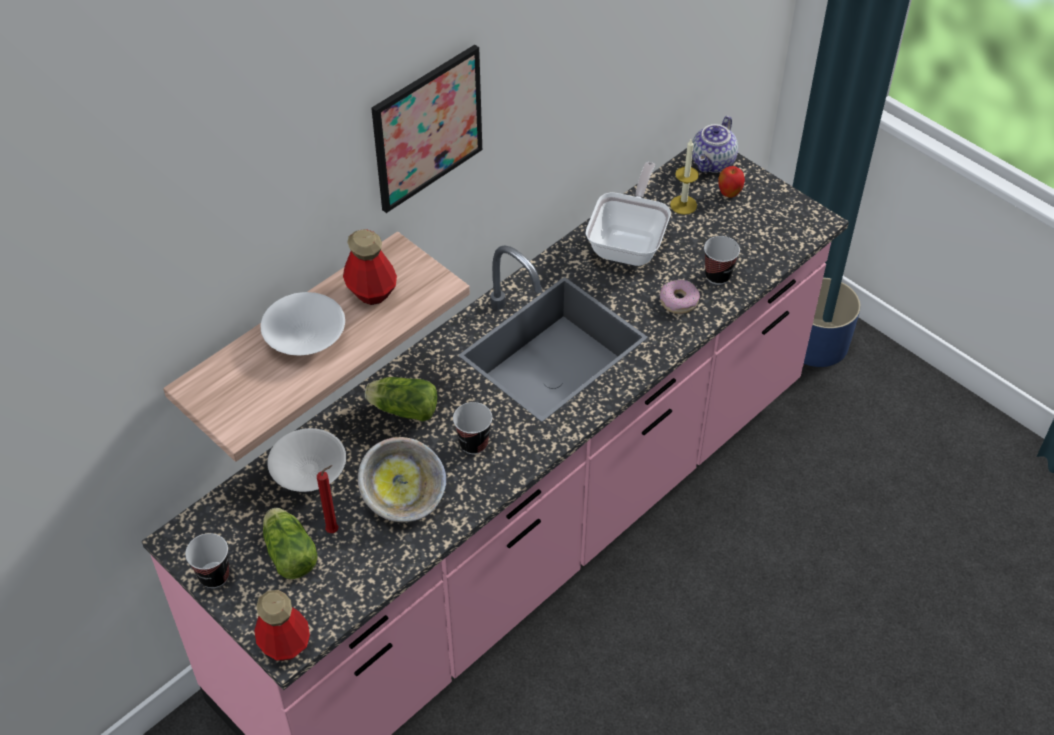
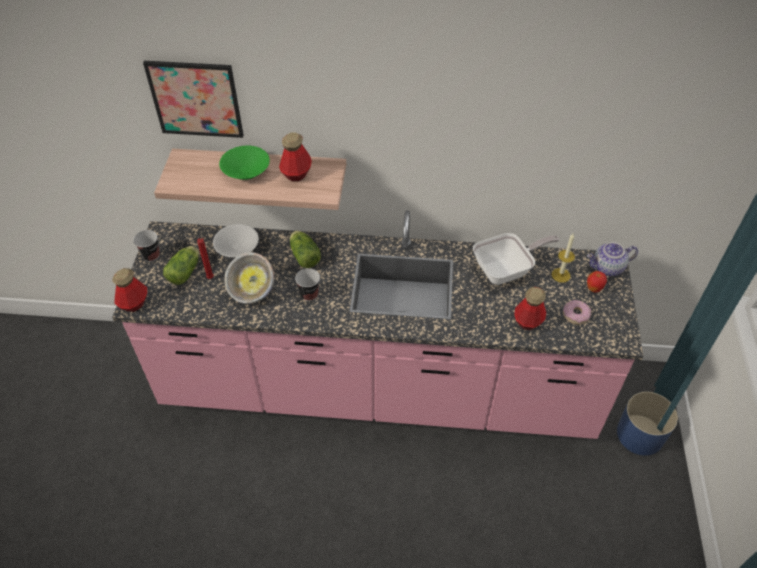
camera: 50 degrees right, 0 degrees up
white bowl [261,292,345,356] -> green bowl [219,146,270,180]
picture [371,45,482,213] -> picture moved to [143,61,244,138]
donut [660,280,700,314] -> donut moved to [563,300,591,324]
cup [704,236,740,285] -> bottle [514,287,546,330]

